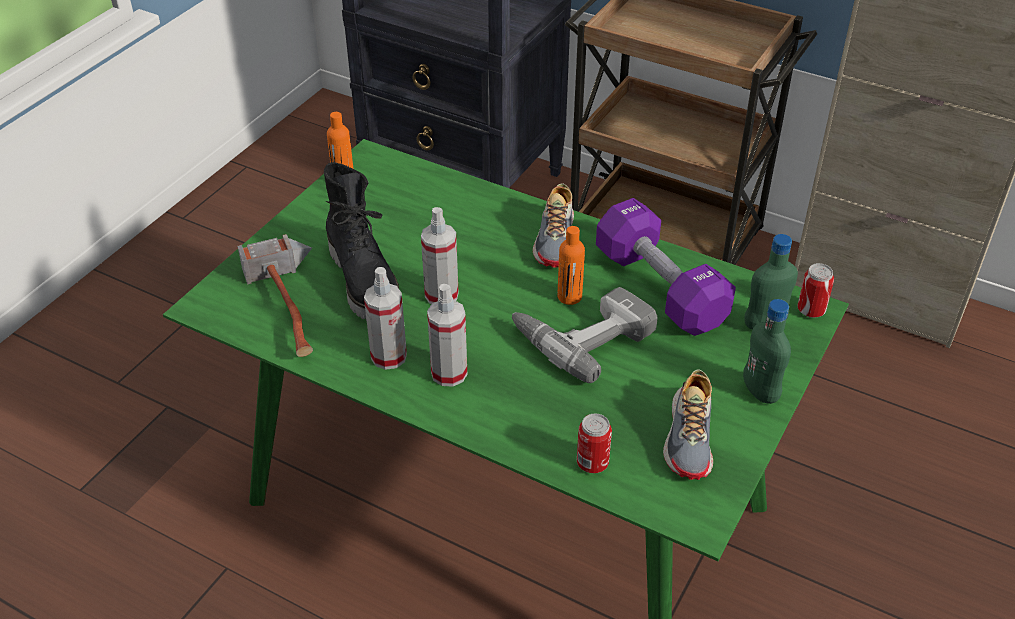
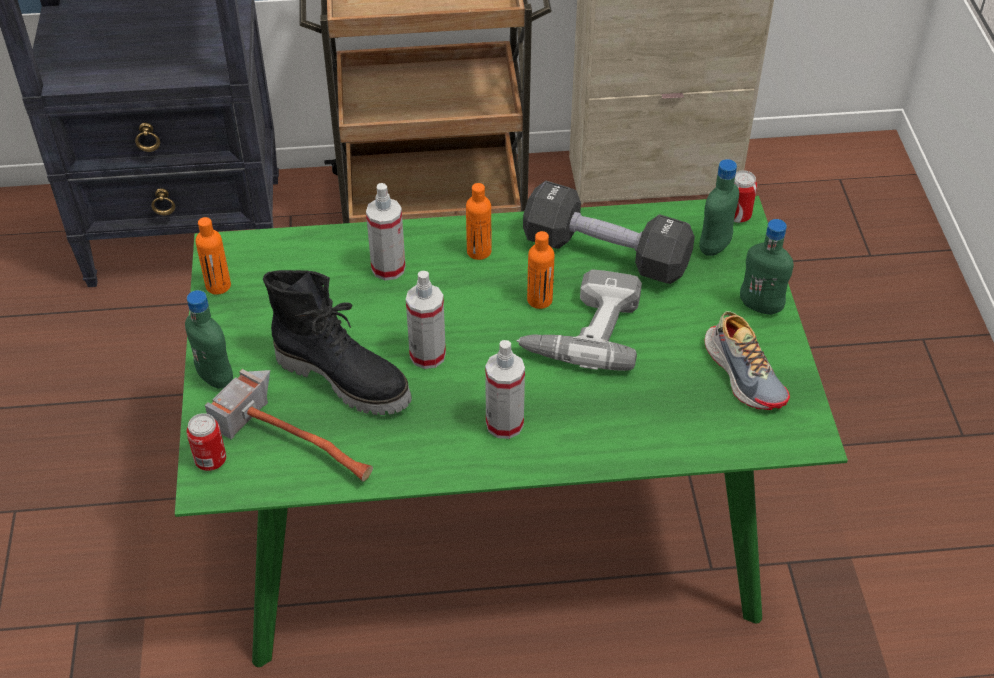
camera: 35 degrees left, 5 degrees up
spray bottle [364,267,407,370] -> spray bottle moved to [366,183,406,280]
shoe [533,183,574,267] -> orange bottle [466,183,491,260]
can [577,413,612,473] -> can moved to [187,413,226,471]
purple dumbbell [596,198,736,336] -> black dumbbell [523,181,695,284]
none -> green bottle [185,290,233,389]

